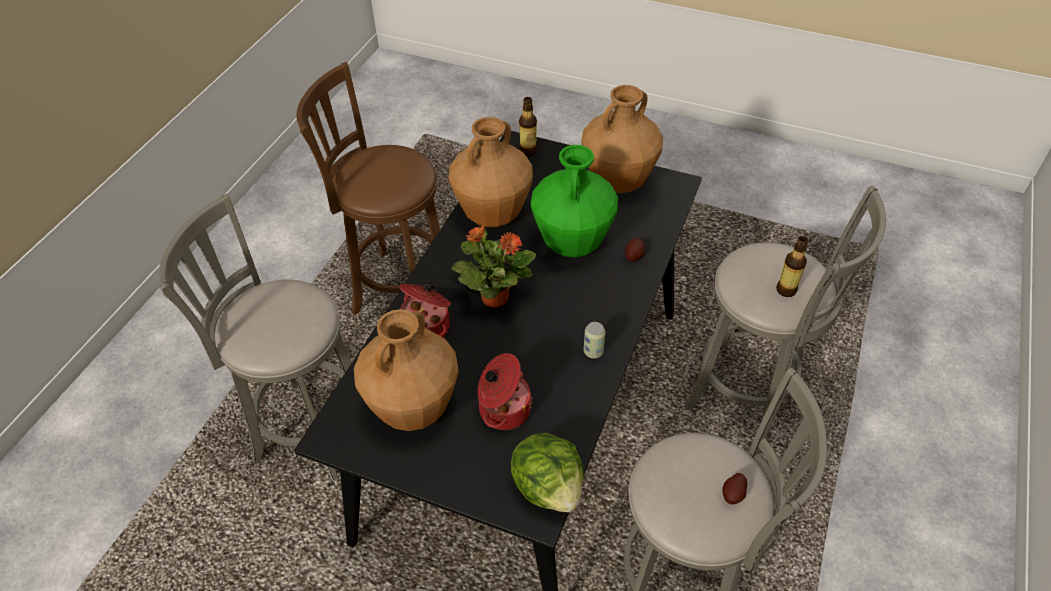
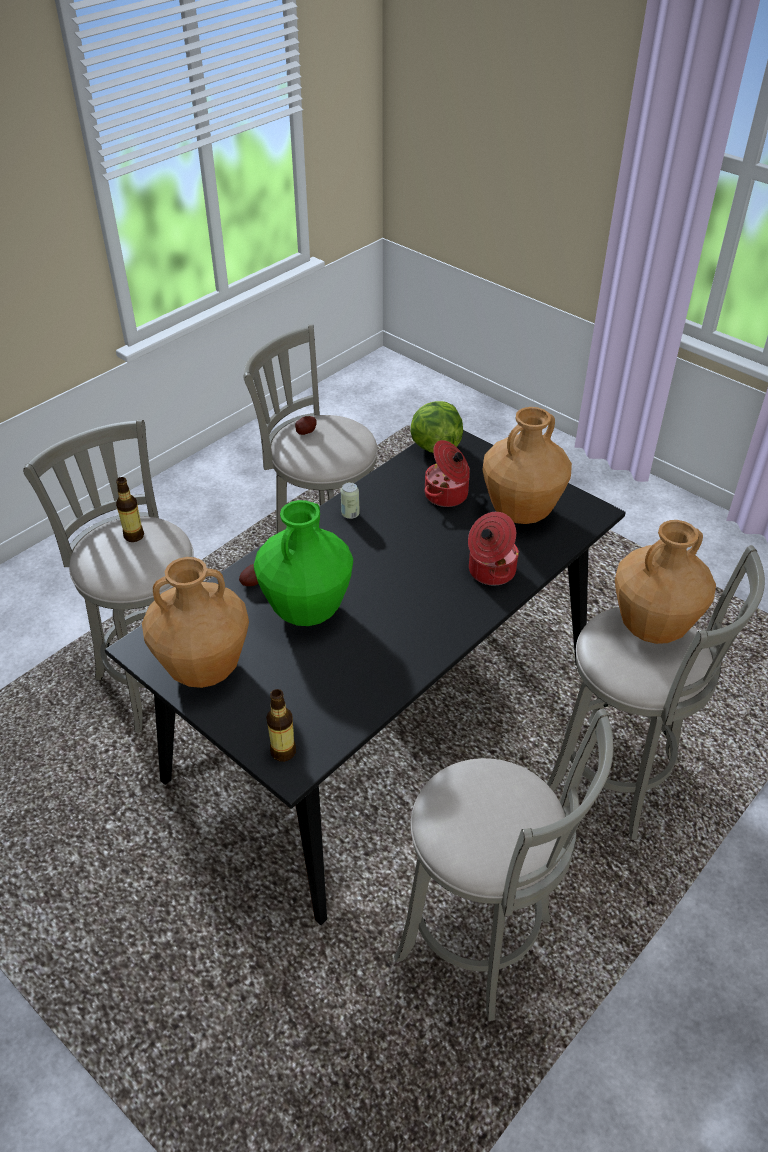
camera: 160 degrees left, 5 degrees down
brown stool [296,62,440,315] -> grey stool [394,709,613,1021]
brown vase [449,117,533,227] -> brown vase moved to [615,520,716,644]
potted plant [451,226,536,308] -> none

